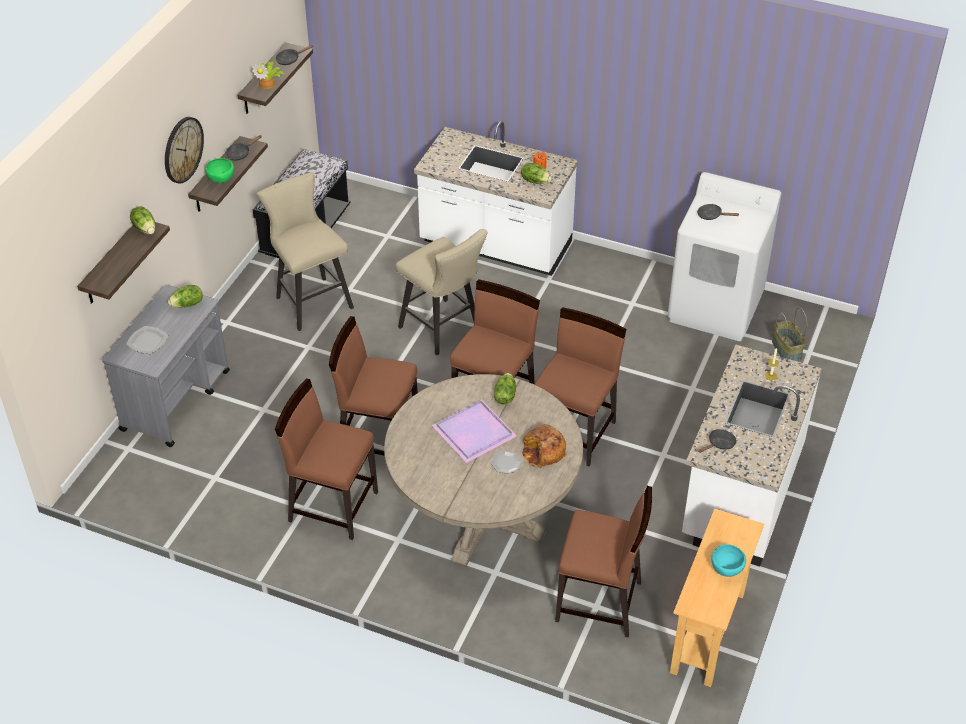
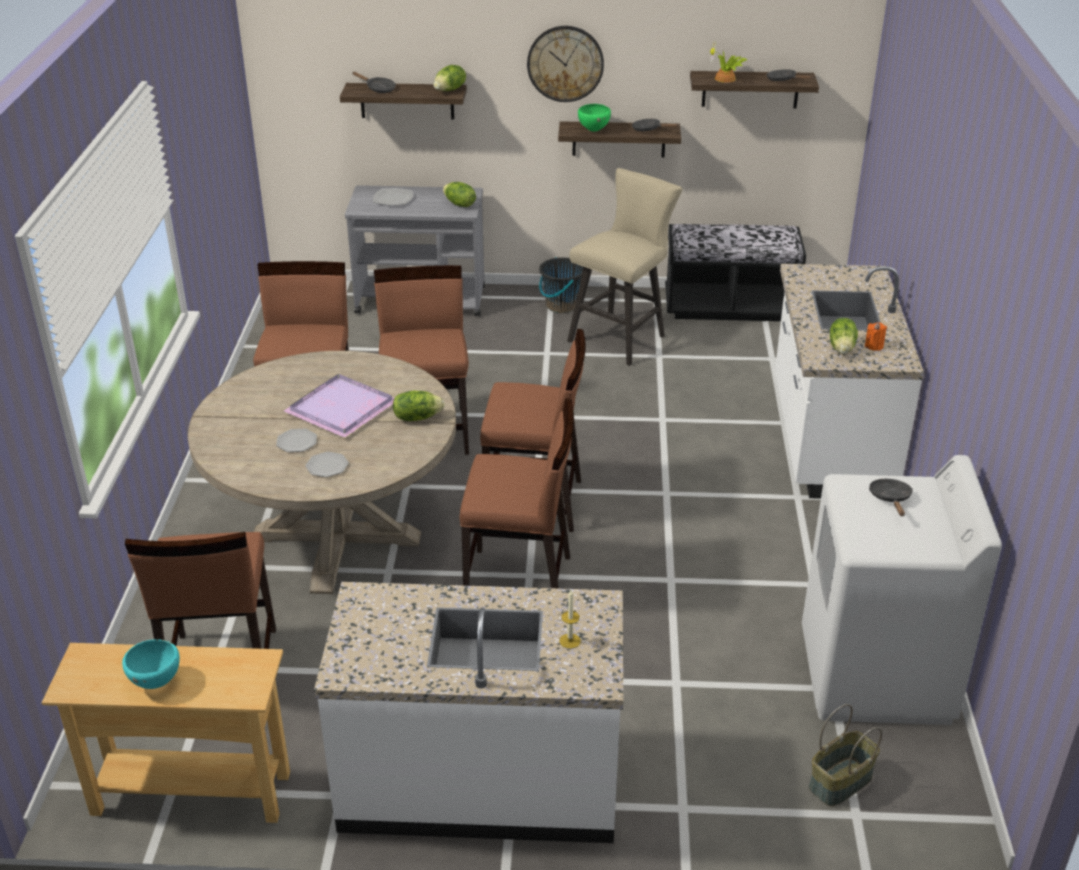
camera: 70 degrees right, 10 degrees down
beige stool [395,229,487,355] -> none
bread [522,424,566,468] -> plate [305,452,349,477]
black frying pan [698,429,737,453] -> black frying pan moved to [352,72,396,93]
none -> black bucket [539,257,583,313]

